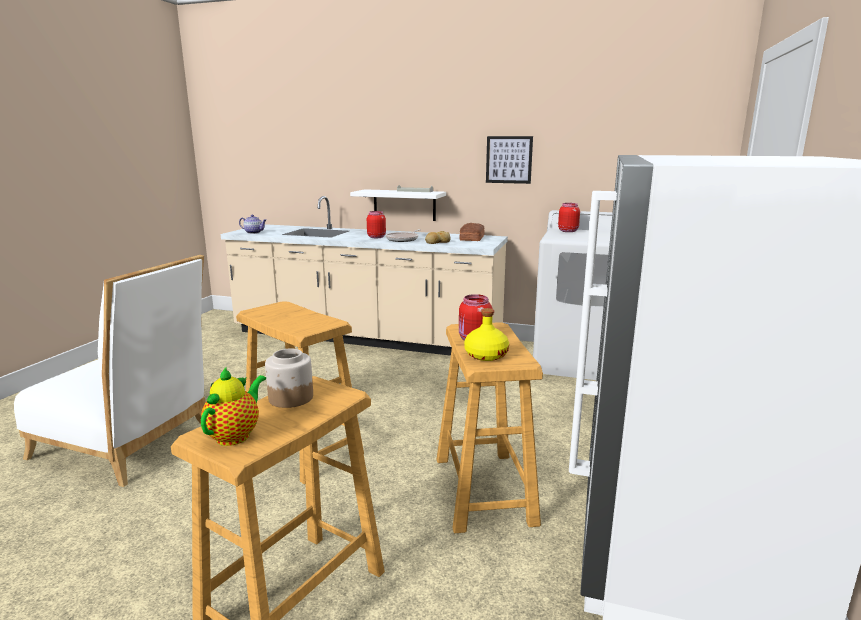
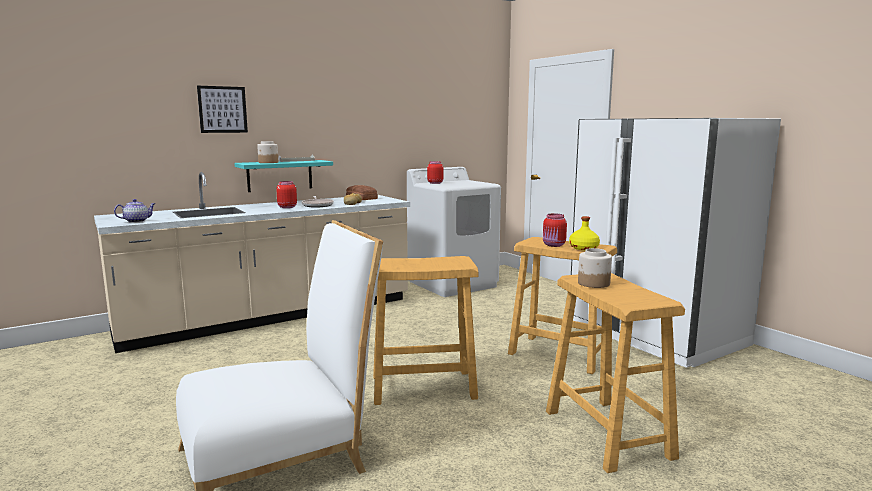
camera: 50 degrees left, 5 degrees down
teapot [201,366,266,446] -> none
white shelf [350,189,446,221] -> turquoise shelf [235,160,333,192]
picture [486,136,533,184] -> picture moved to [197,86,248,133]
none -> jar [257,141,278,163]

